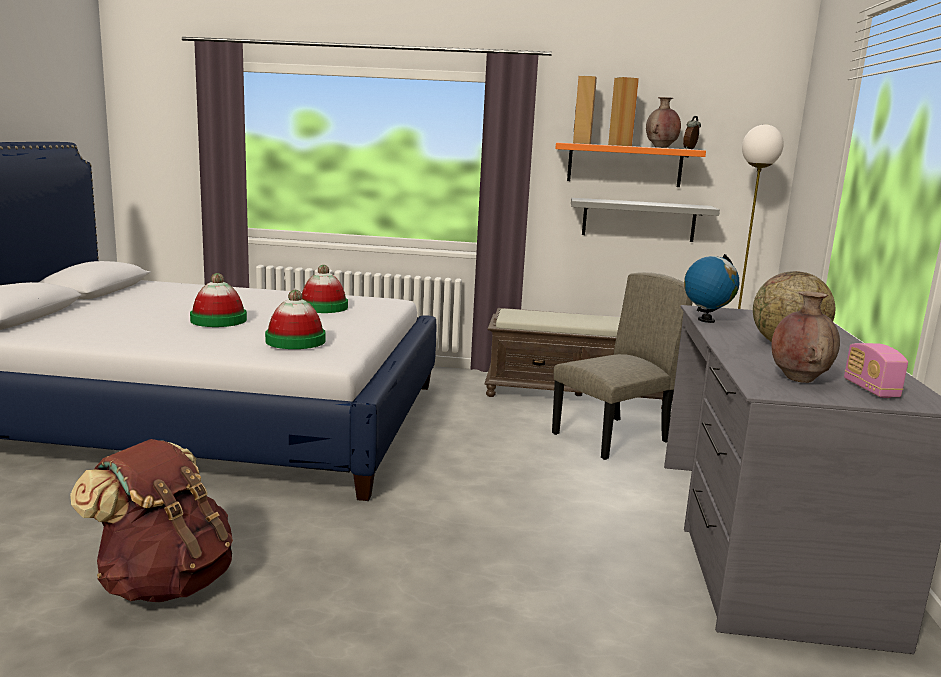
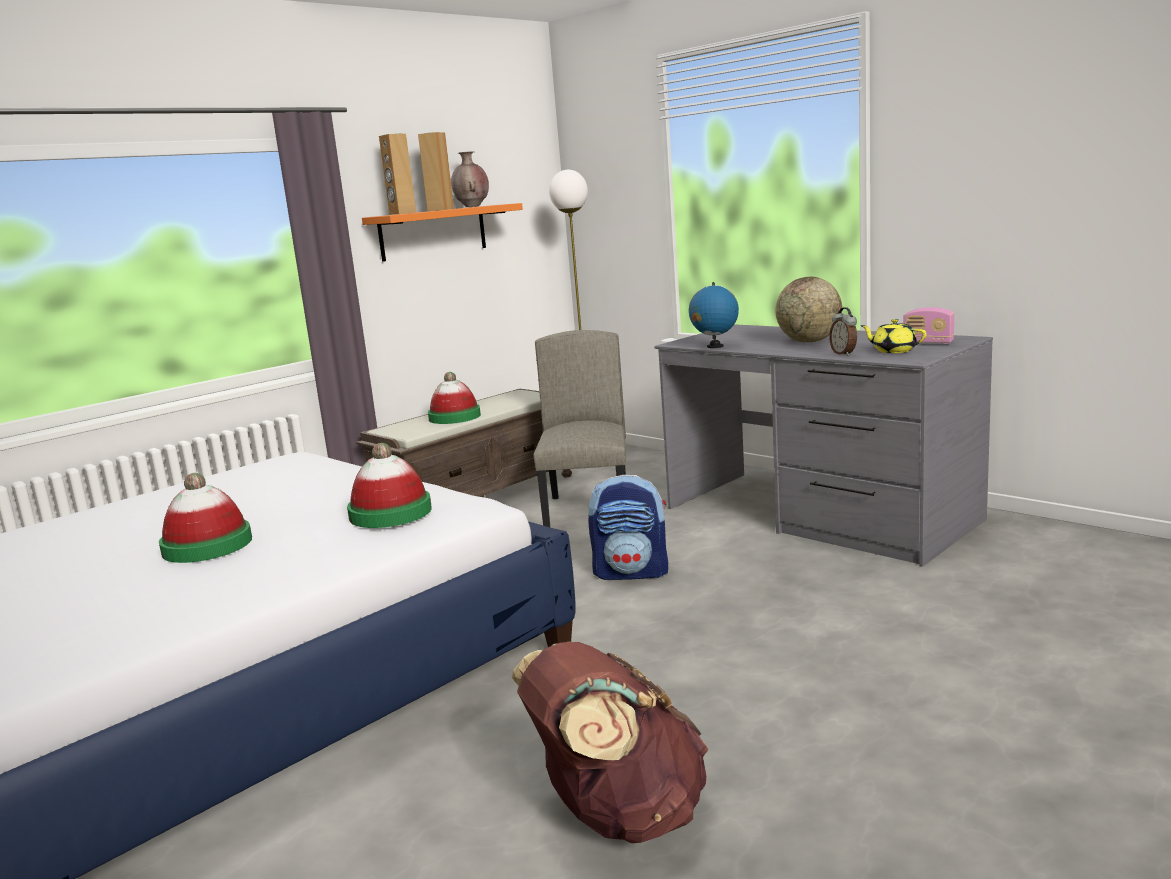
camera: 50 degrees left, 0 degrees up
hat [302,265,348,313] -> hat moved to [428,372,481,424]
grey shelf [571,198,720,242] -> none
alarm clock [683,116,701,149] -> alarm clock moved to [829,307,857,356]
brown vase [771,291,840,383] -> yellow teapot [860,319,926,353]
none -> backpack [588,475,668,580]

